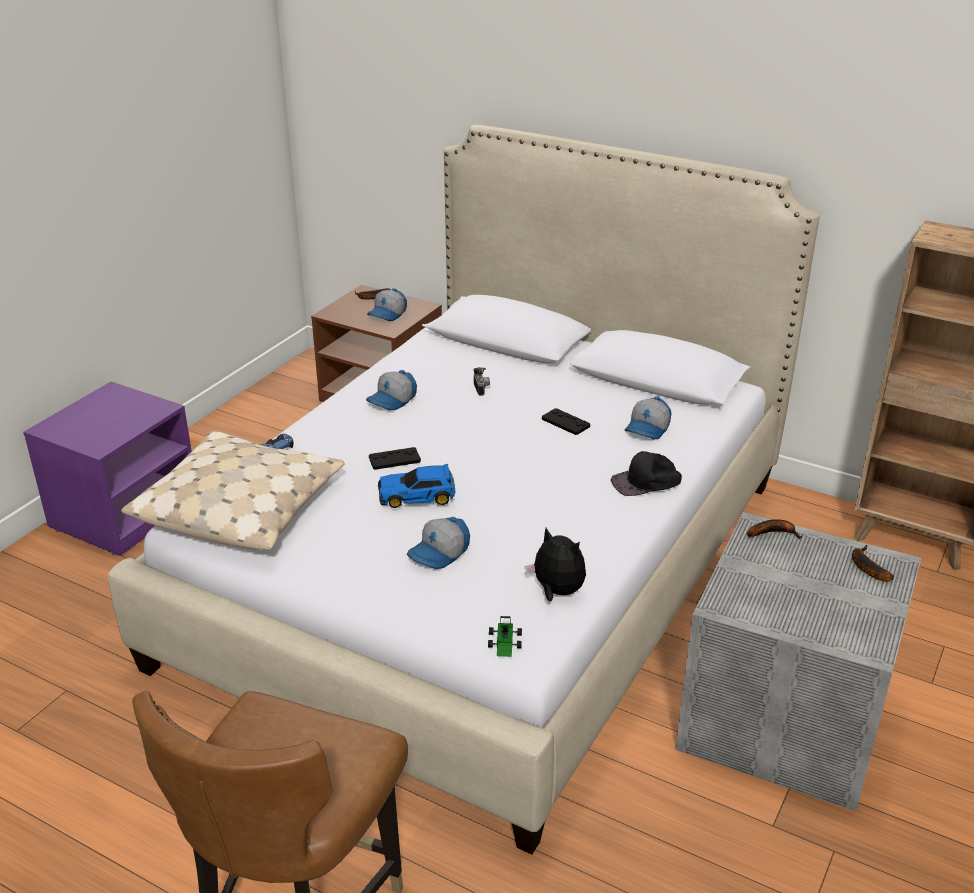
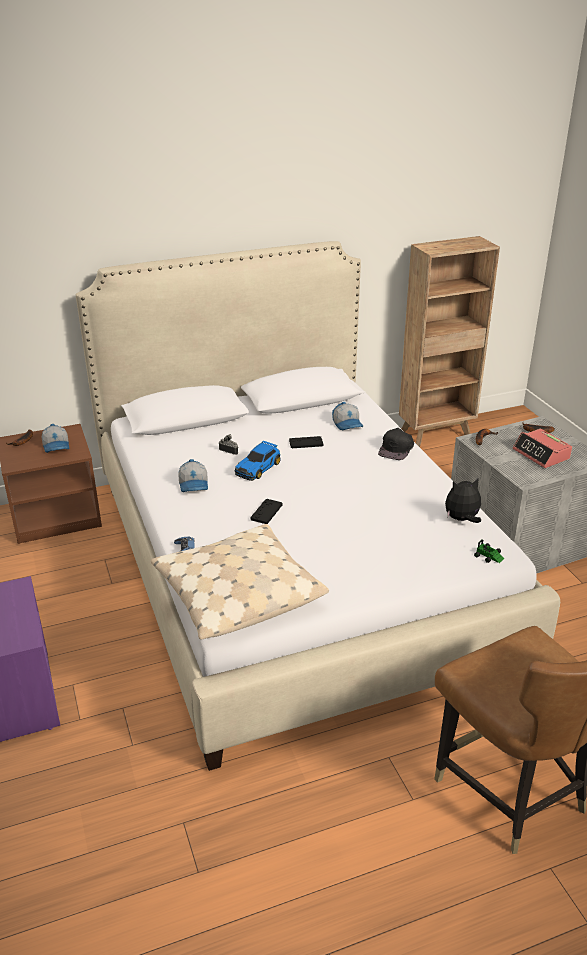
camera: 50 degrees left, 0 degrees up
toy car [378,464,455,508] -> toy car moved to [235,440,281,481]
cap [407,517,470,569] -> none
none -> alarm clock [513,429,572,468]

